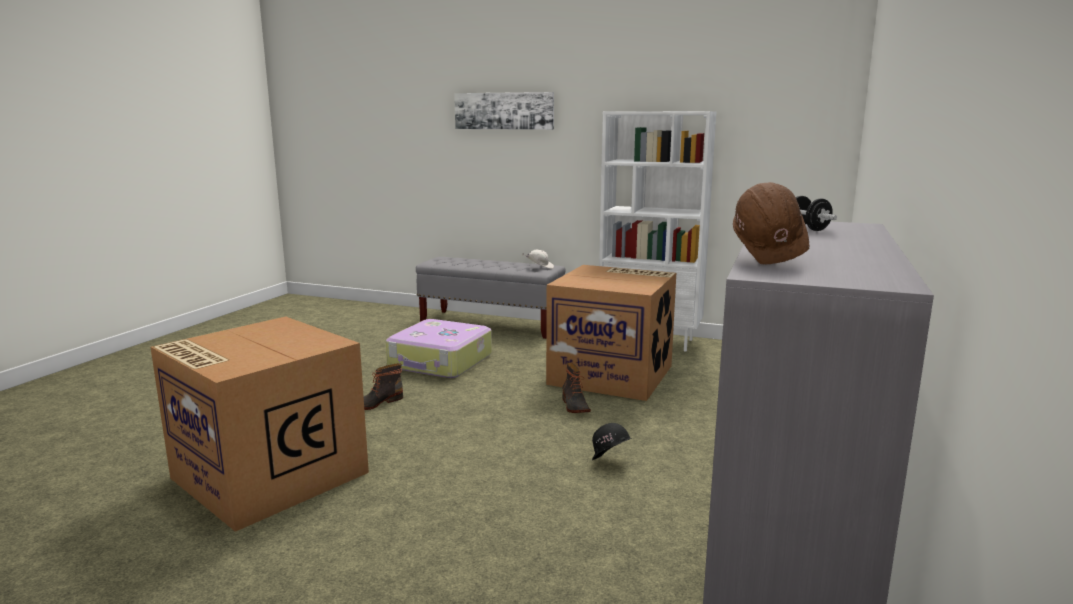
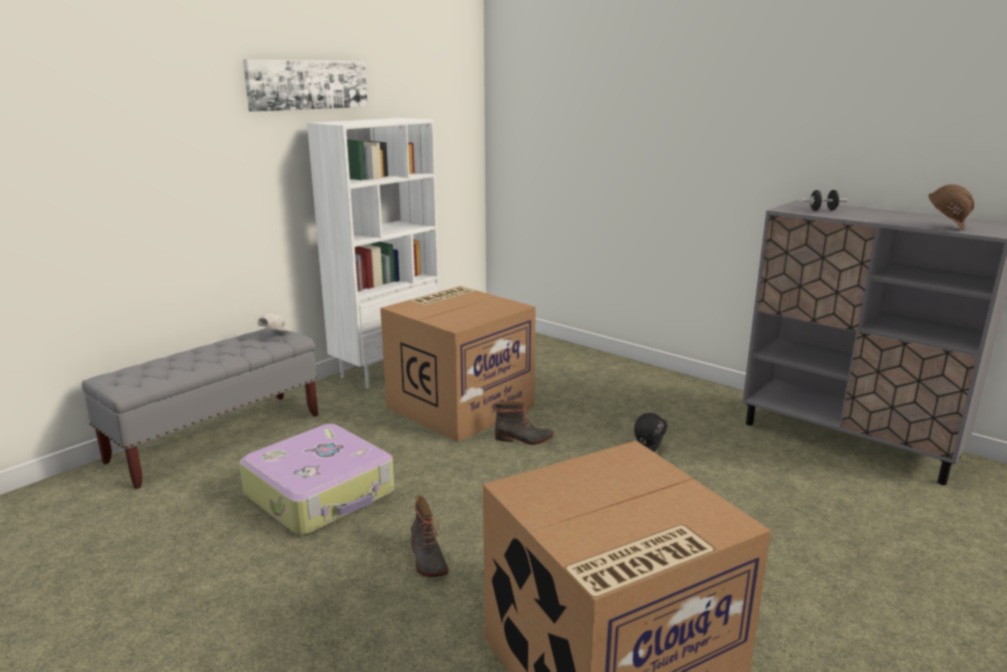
camera: 70 degrees left, 5 degrees up
picture [454,92,554,130] -> picture moved to [243,59,368,112]

